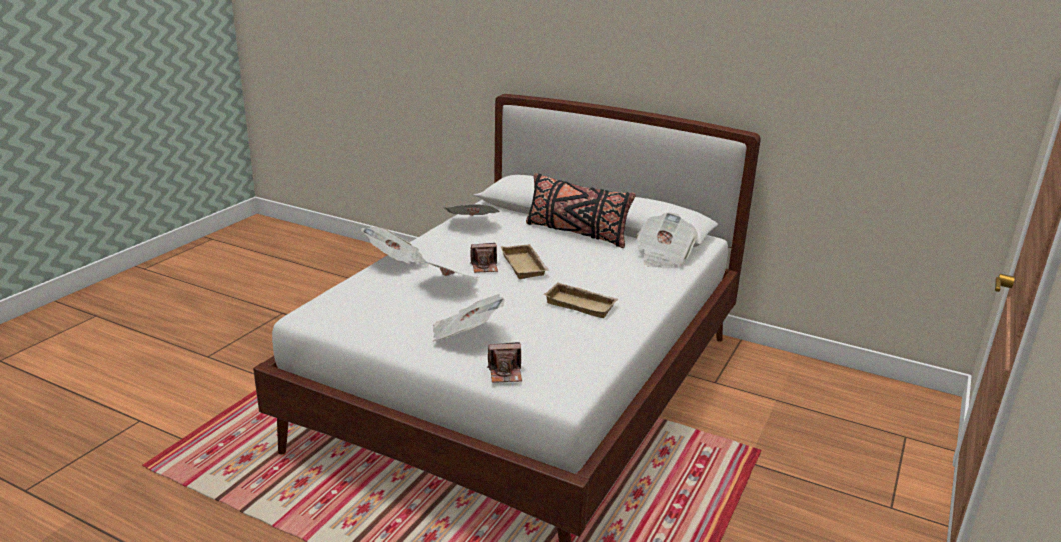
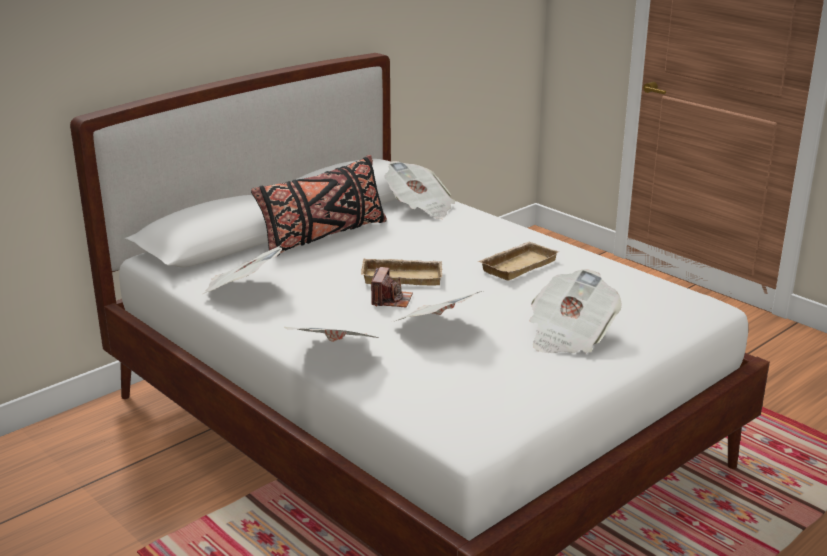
camera: 70 degrees left, 0 degrees up
camera [487,342,522,383] -> none

